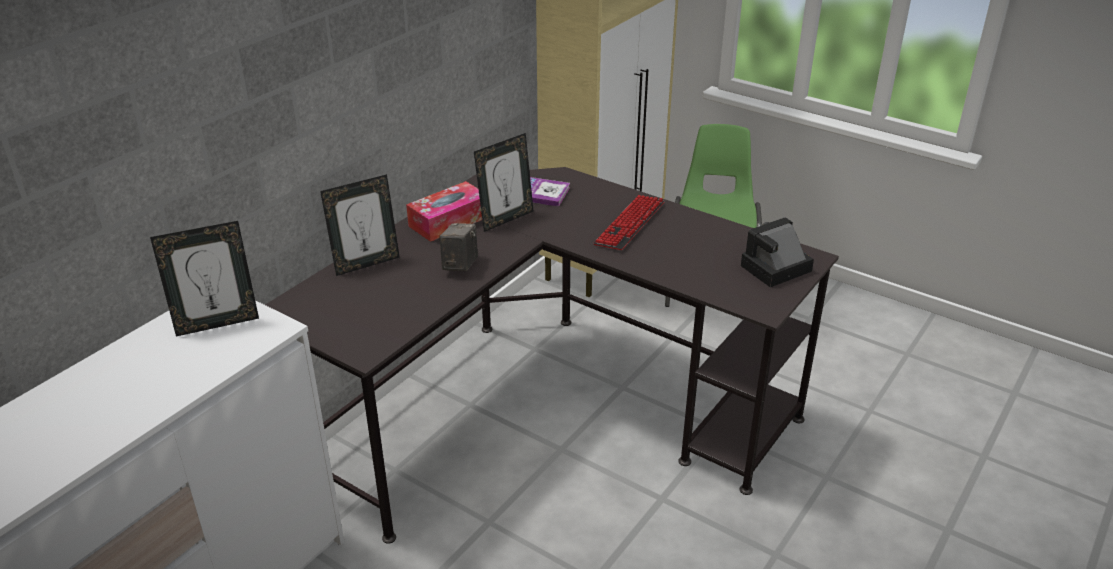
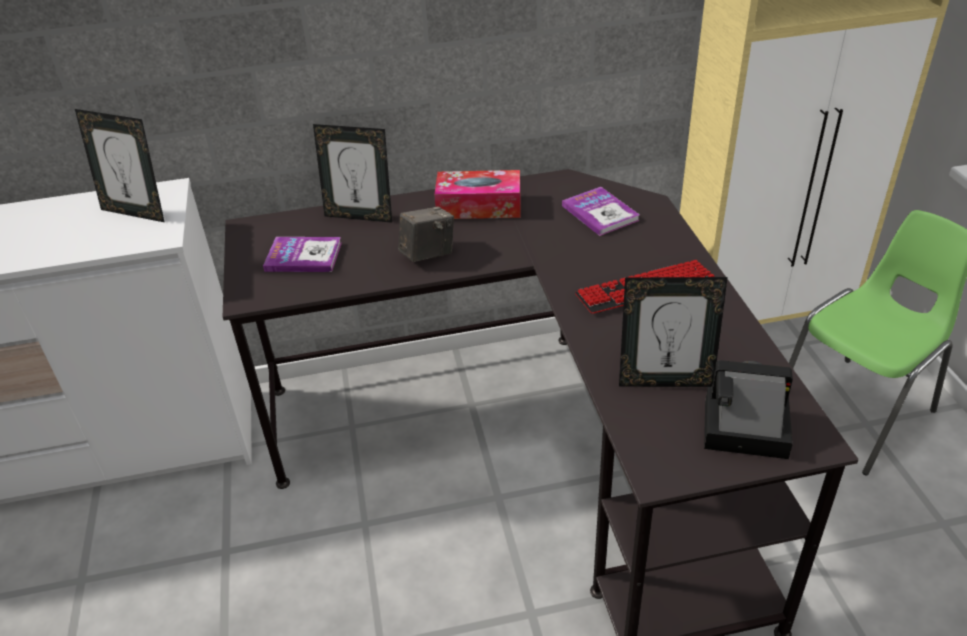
camera: 45 degrees right, 5 degrees up
picture frame [474,133,533,232] -> picture frame moved to [619,277,728,387]
none -> book [263,237,342,272]

